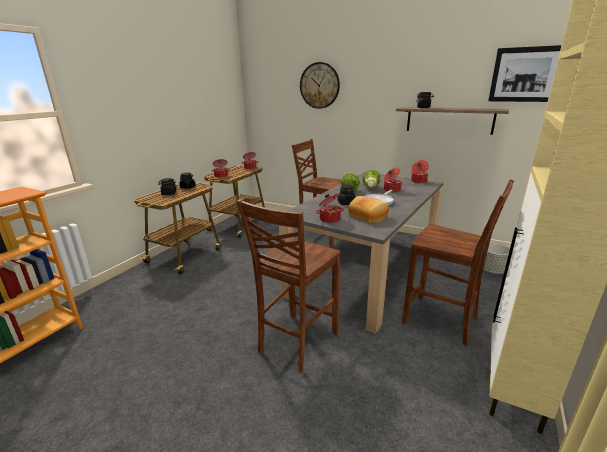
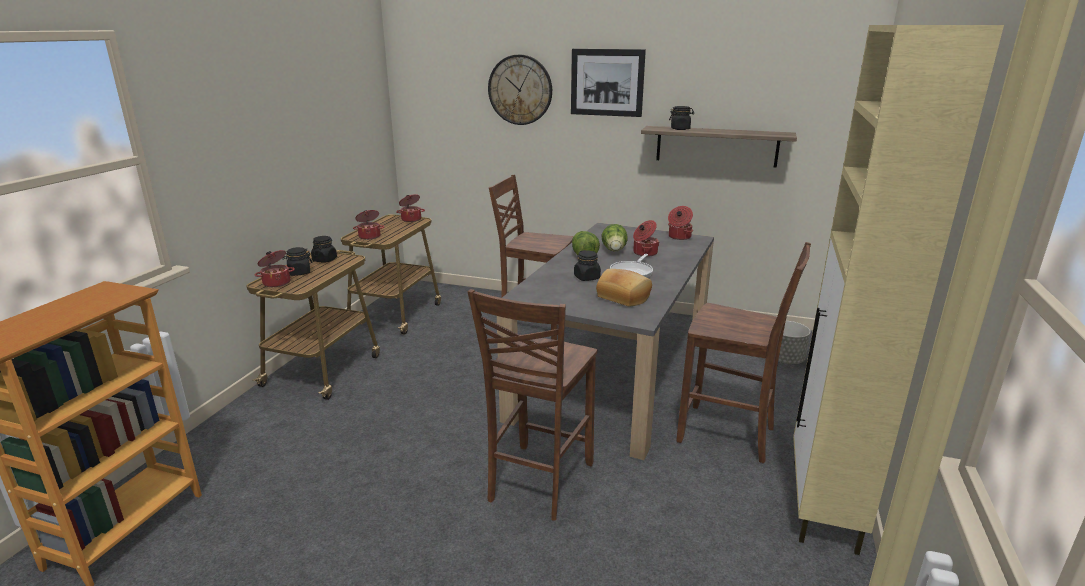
camera: 10 degrees left, 0 degrees up
cooking pot [316,193,344,223] -> cooking pot moved to [255,250,295,287]
picture [488,45,561,102] -> picture moved to [571,49,646,117]

